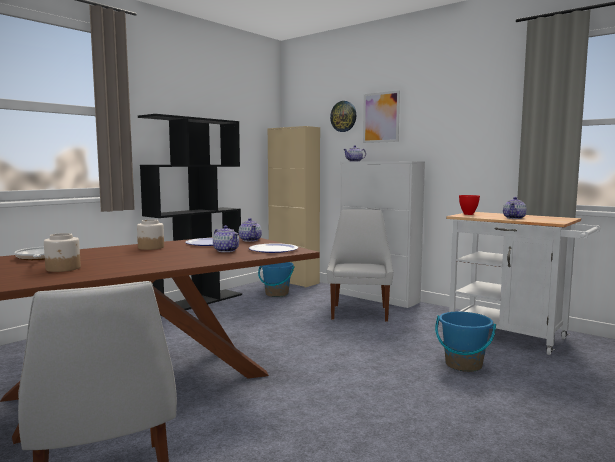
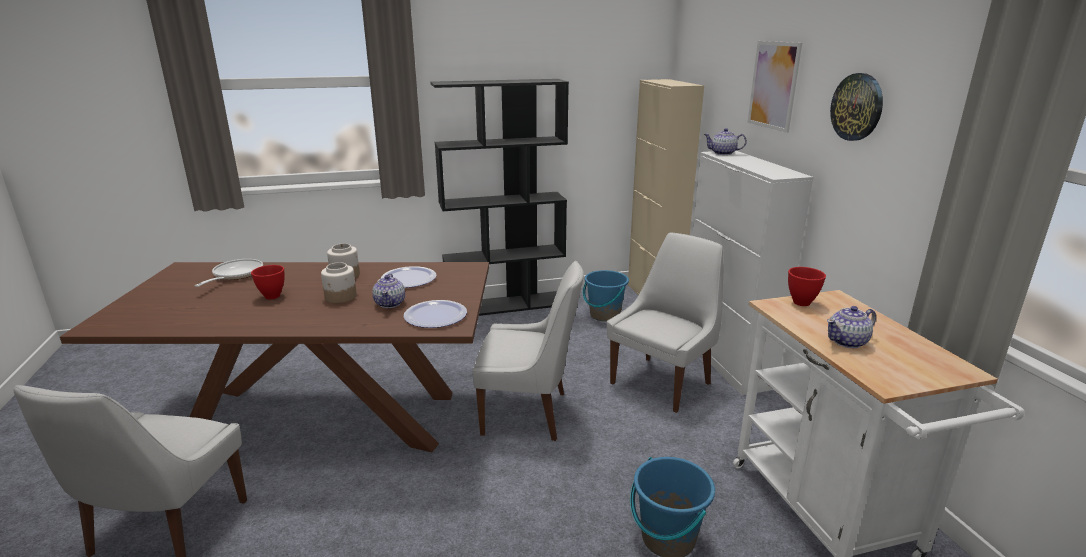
camera: 35 degrees right, 15 degrees up
jar [44,233,81,272] -> jar moved to [321,262,357,303]
teapot [239,218,262,242] -> none
wall clock [330,101,356,132] -> wall clock moved to [830,73,883,141]
none -> red bowl [251,265,285,299]
none -> white chair [473,261,584,441]

